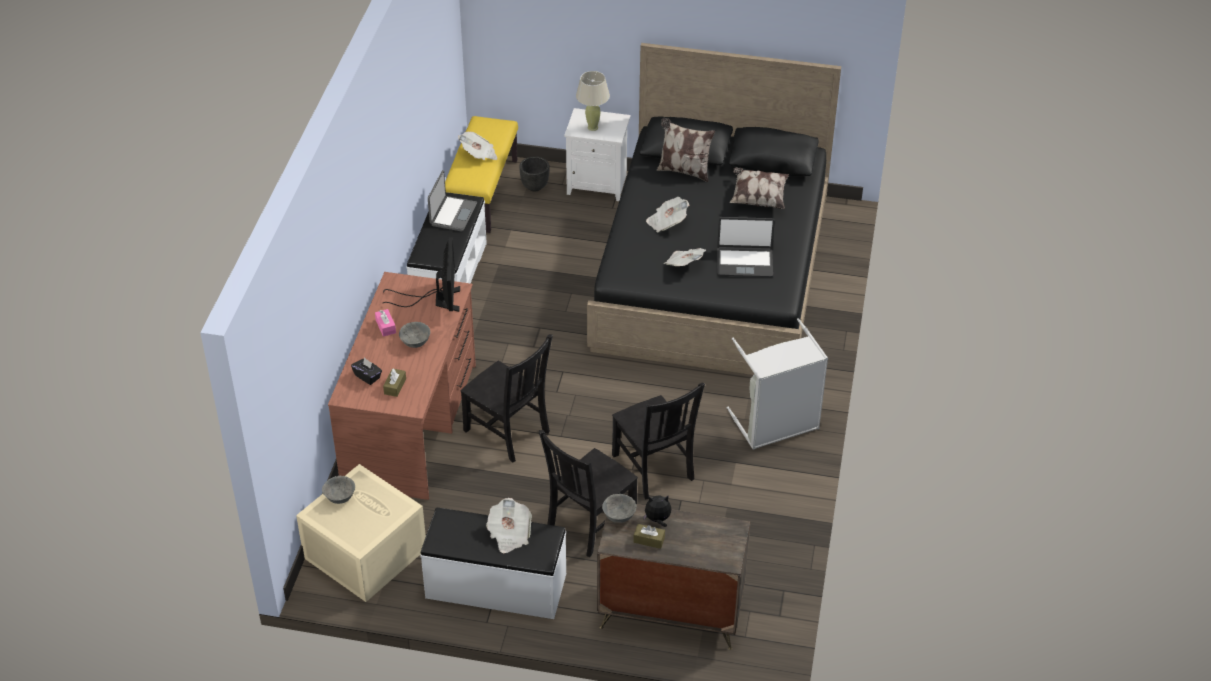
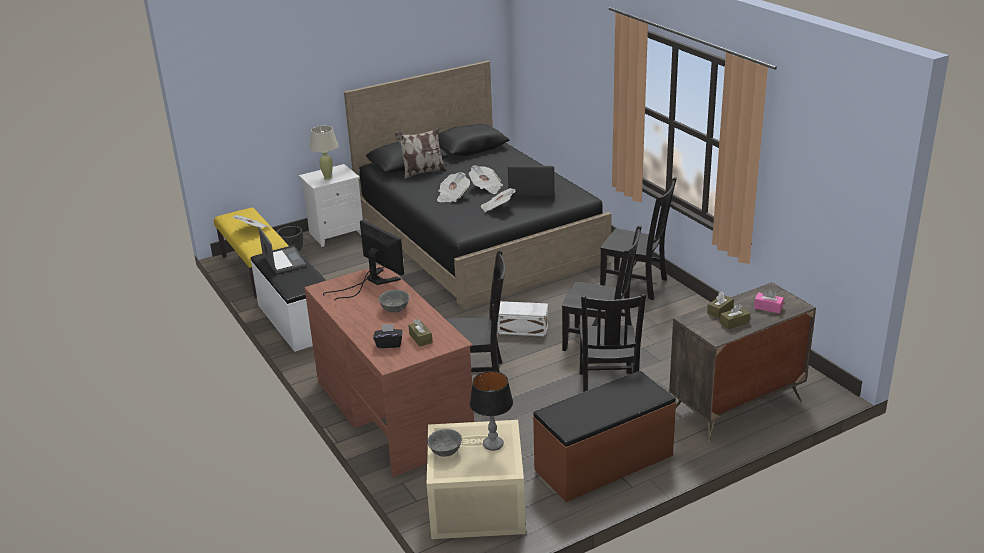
camera: 40 degrees left, 15 degrees down
pink tissue box [375,309,396,337] -> pink tissue box moved to [754,289,784,313]
white bench [420,508,566,619] -> brown bench [533,371,676,502]
newspaper [486,498,532,553] -> newspaper moved to [469,165,503,194]
grey bowl [602,494,636,523] -> none
plush toy [643,495,671,527] -> brown tissue box [707,292,734,318]
laptop [717,217,775,277] -> laptop turned 135 degrees counterclockwise [508,165,556,198]
grey laundry basket [727,318,828,450] -> black chair [600,177,677,300]
pillow [729,167,789,209] -> none
none -> table lamp [470,371,513,451]
none -> white storage box [498,301,548,336]

